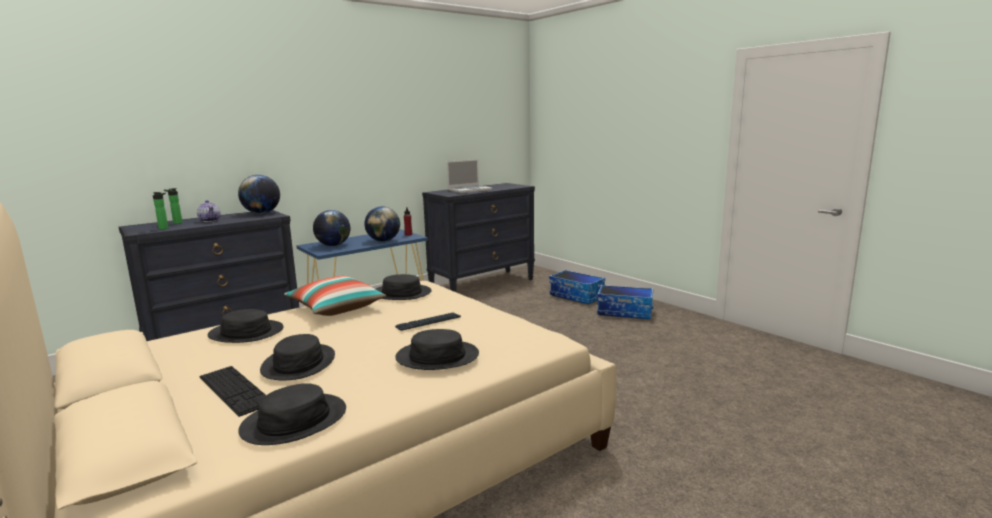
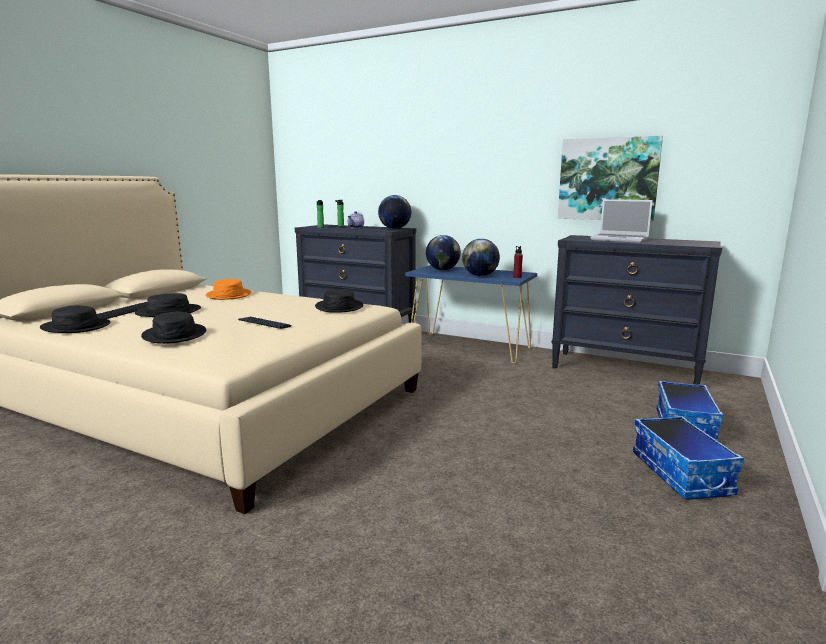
camera: 65 degrees right, 0 degrees up
black hat [208,309,284,343] -> orange hat [206,279,251,300]
pillow [284,276,387,316] -> none
none -> picture [558,136,663,221]

